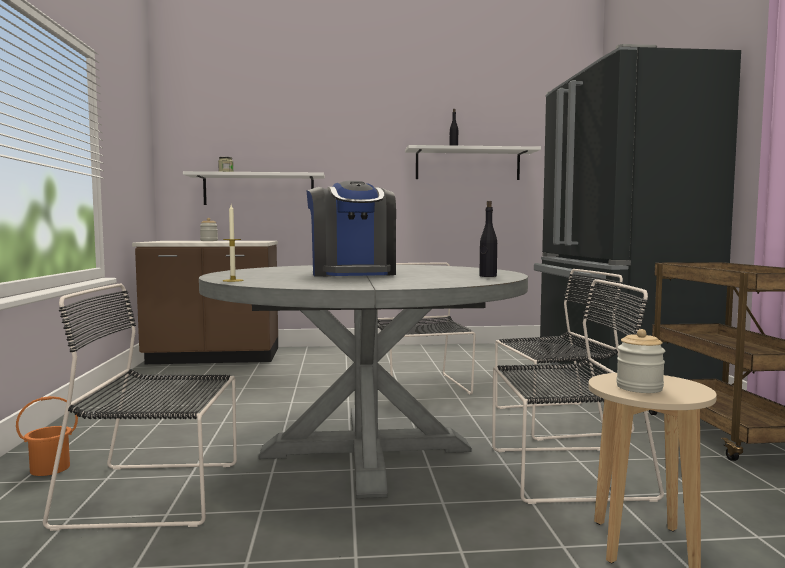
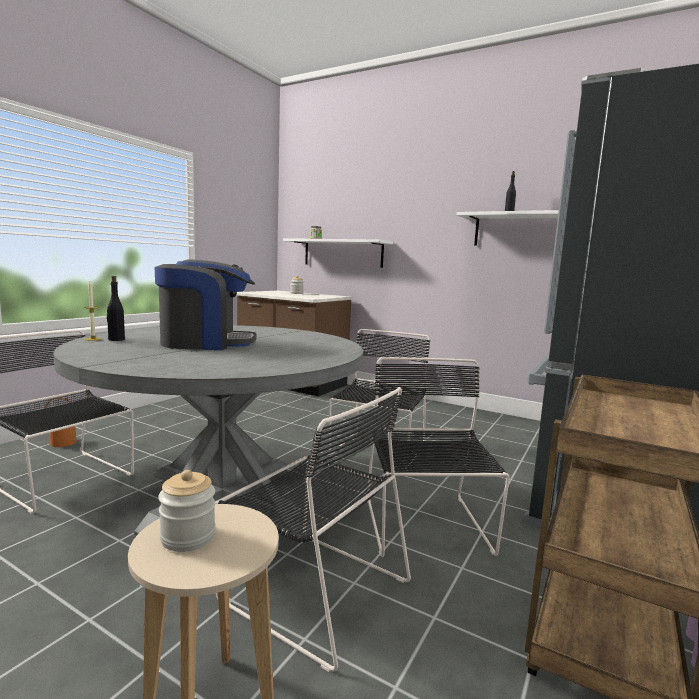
camera: 35 degrees right, 5 degrees up
coffee machine [307,181,396,277] -> coffee machine turned 120 degrees counterclockwise [155,259,256,350]
black bottle [479,201,497,277] -> black bottle moved to [107,276,125,341]
black chair [495,269,634,441] -> black chair turned 120 degrees counterclockwise [367,357,510,557]

